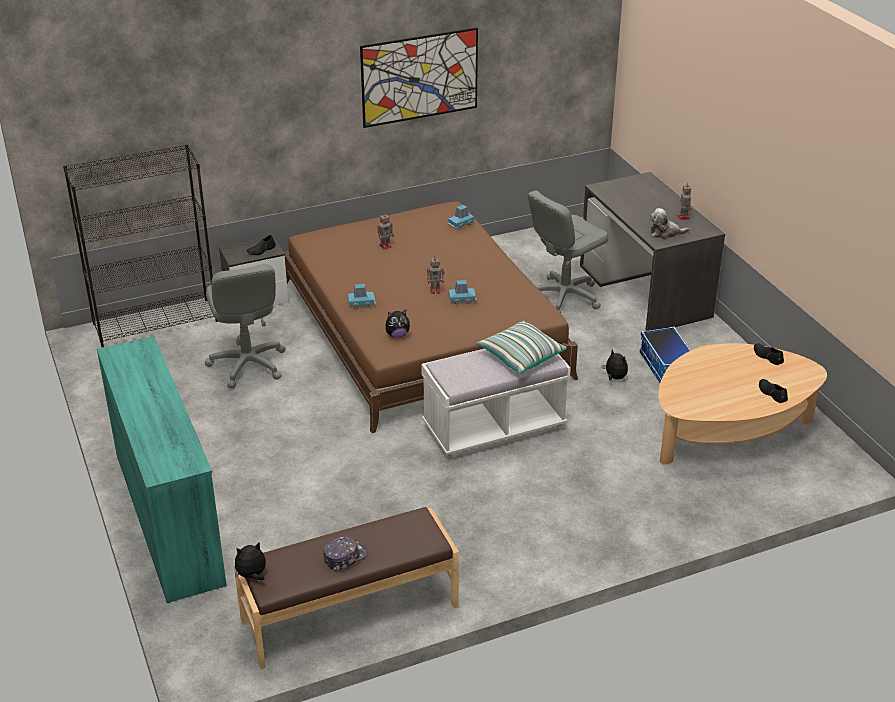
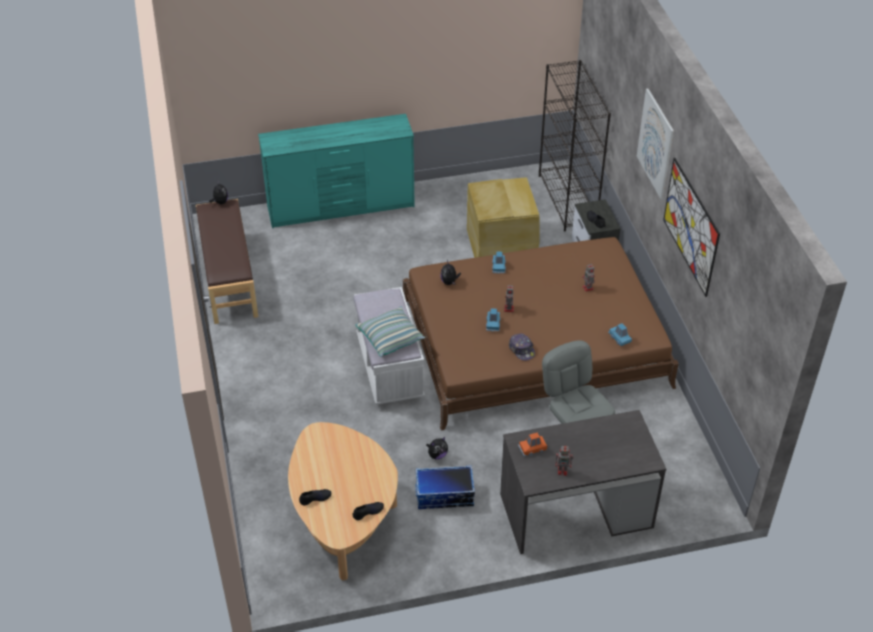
camera: 100 degrees right, 10 degrees up
grey office chair [205,264,286,388] -> beige storage box [467,177,539,258]
cap [323,537,367,572] -> cap moved to [509,333,535,361]
plush toy [650,208,690,239] -> orange toy car [518,432,547,456]
none -> picture [637,88,674,199]

